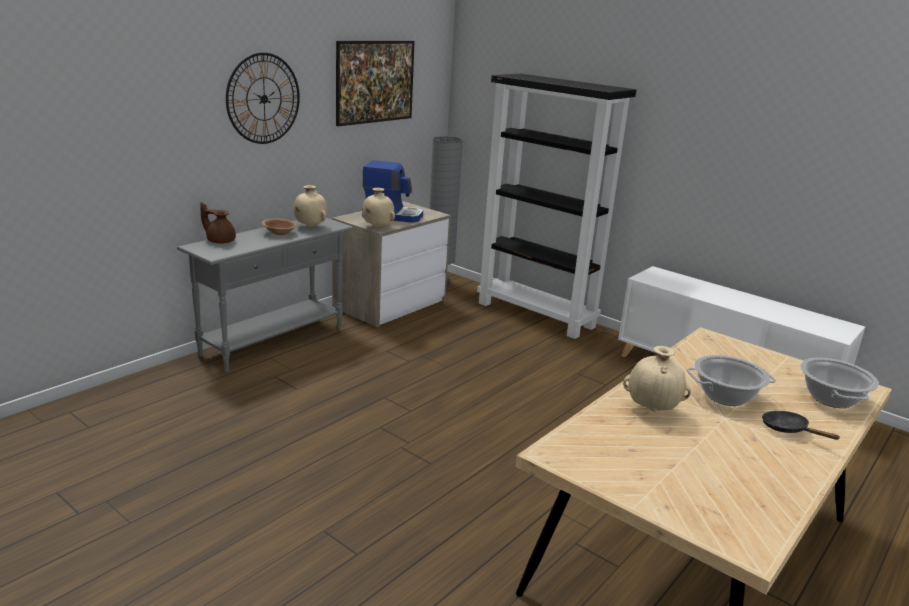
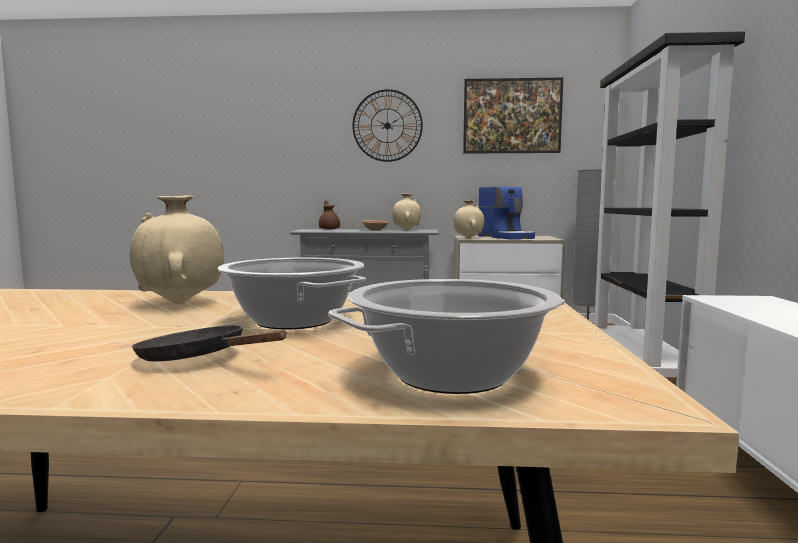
camera: 55 degrees right, 15 degrees down
black frying pan [762,411,839,440] -> black frying pan turned 75 degrees counterclockwise [132,325,287,361]

